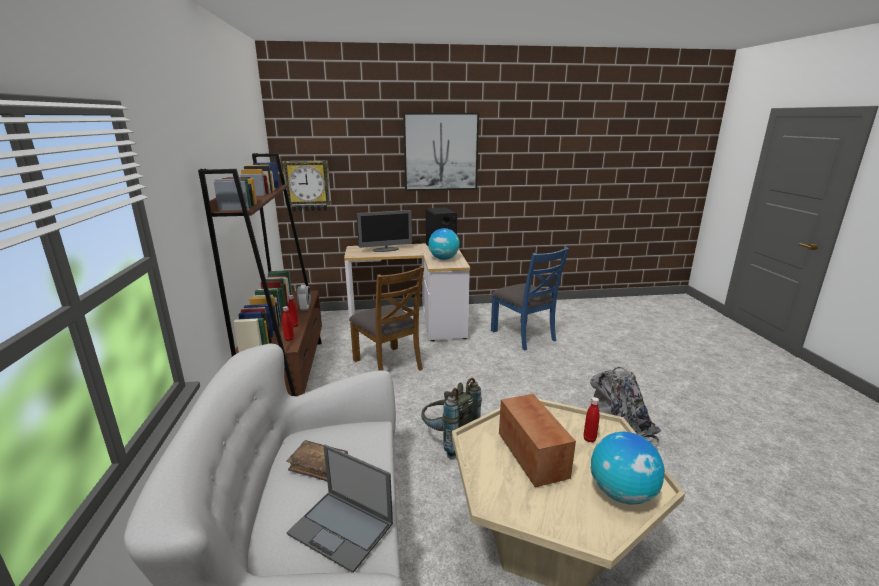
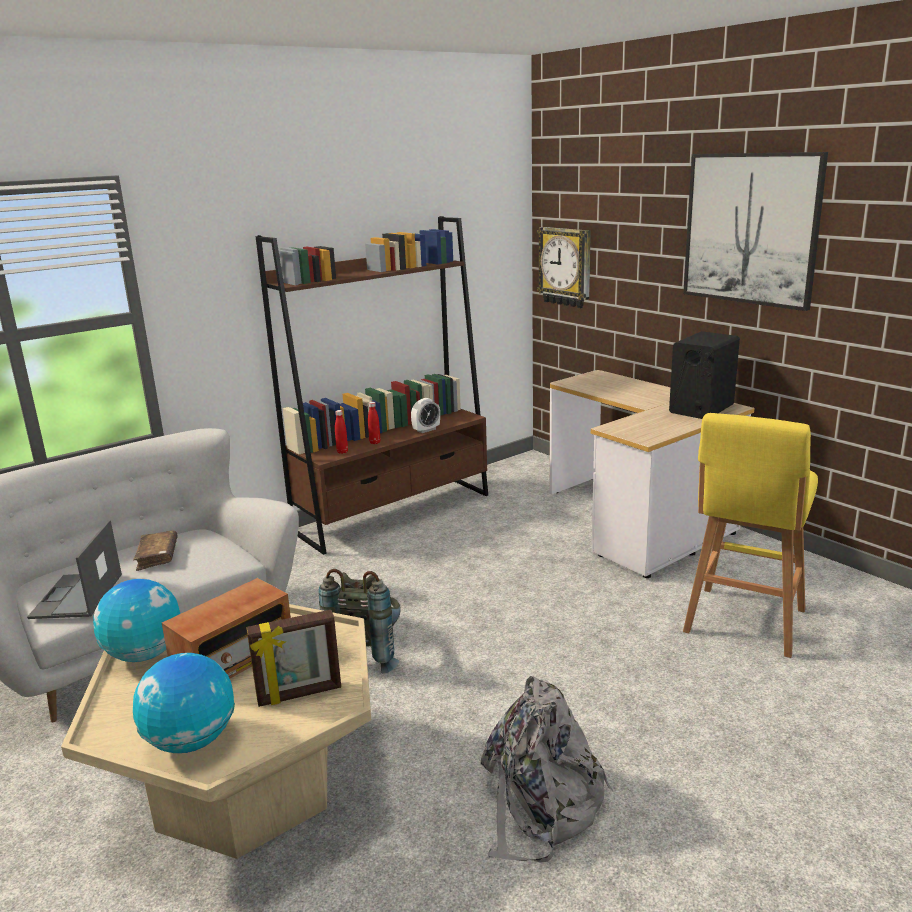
camera: 60 degrees right, 0 degrees up
brown chair [349,266,424,371] -> none
monitor [357,210,412,252] -> none
globe [428,228,460,260] -> globe moved to [93,579,180,662]
blue chair [491,247,569,350] -> yellow stool [683,413,818,658]
red bottle [583,397,600,443] -> picture frame [246,610,341,707]

